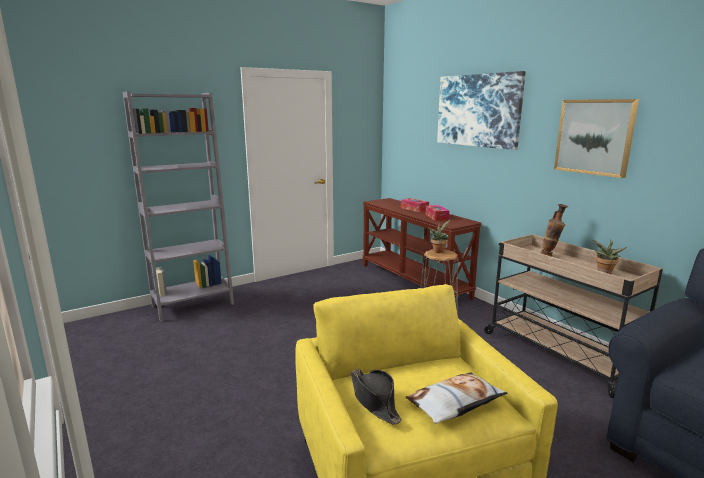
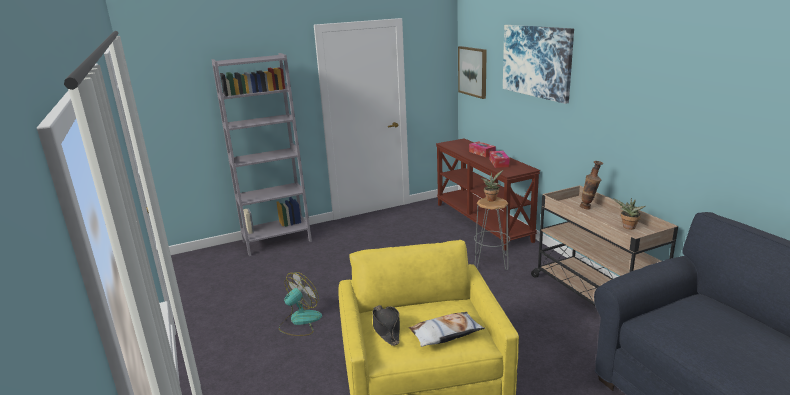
camera: 10 degrees right, 5 degrees up
picture [554,99,639,178] -> picture moved to [458,46,487,99]
none -> fan [279,272,322,336]

